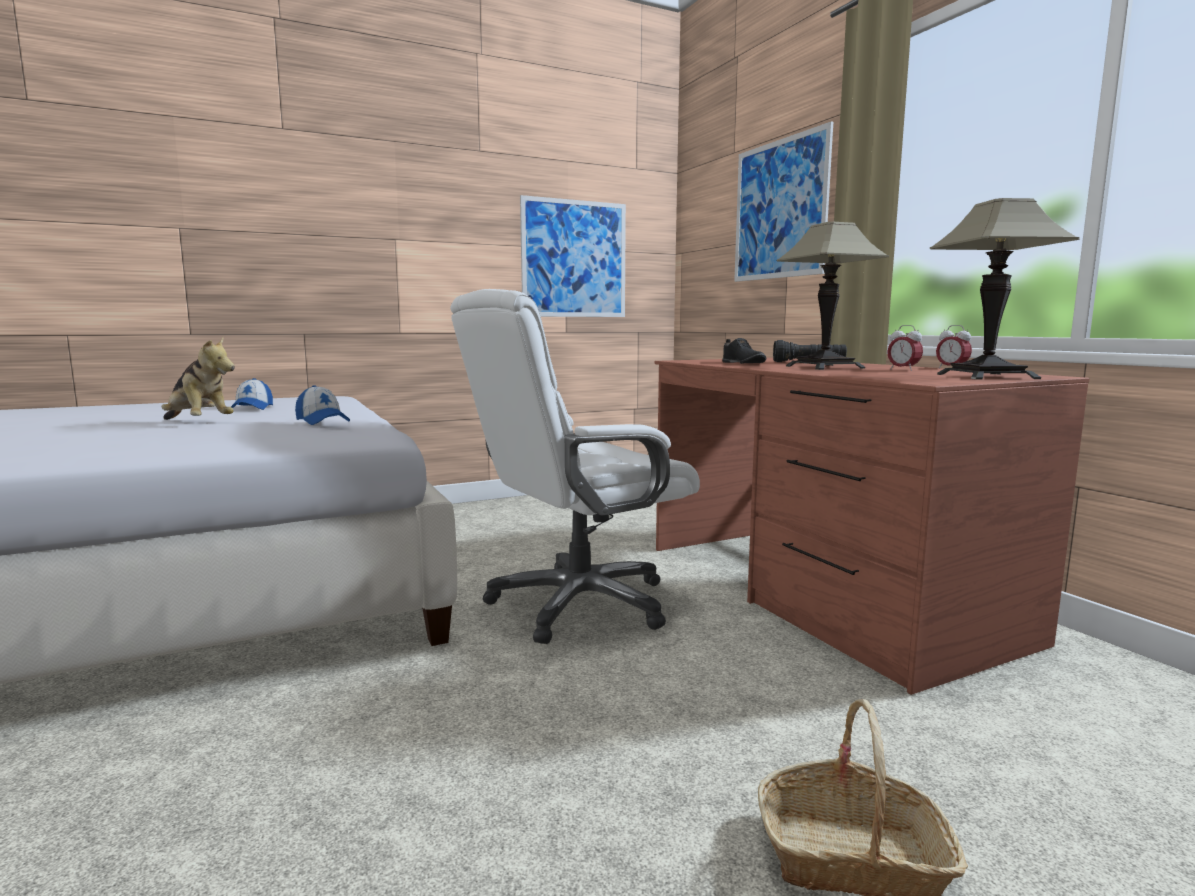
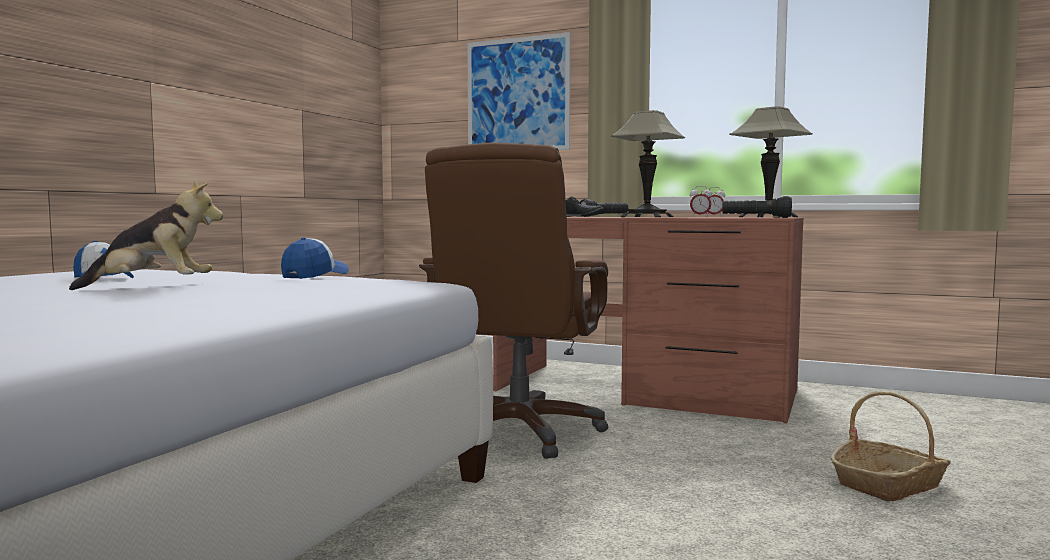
camera: 40 degrees left, 5 degrees down
cap [295,385,350,425] -> cap turned 75 degrees counterclockwise [281,237,349,279]
white office chair [450,289,700,644] -> brown office chair [419,143,608,459]
picture [520,195,626,317] -> none
none -> black flashlight [722,196,792,218]

